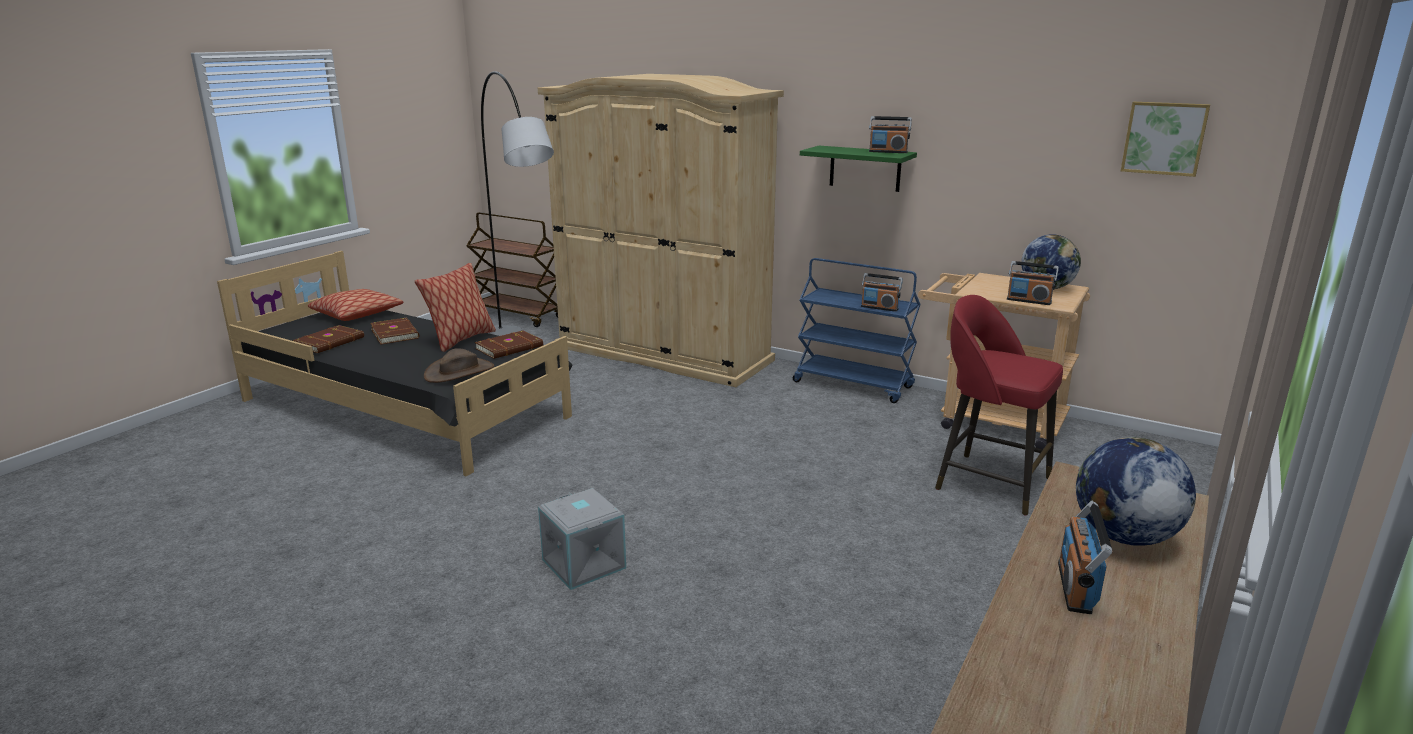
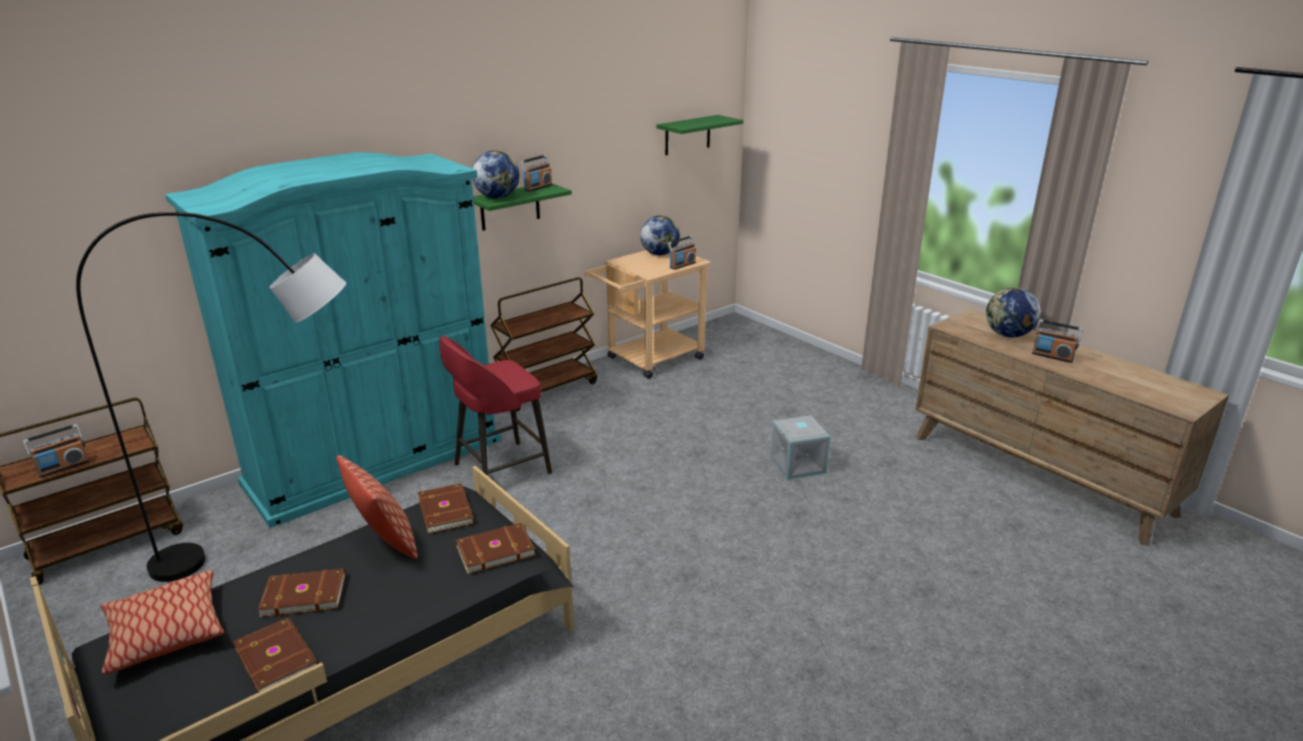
camera: 70 degrees left, 5 degrees up
brown hat [424,348,494,383] -> brown book [455,523,536,574]
beige wardrobe [538,74,784,387] -> turquoise wardrobe [165,152,501,528]
grey storage box [538,488,626,590] -> grey storage box moved to [770,415,831,480]
blue cart [793,258,921,403] -> brown cart [490,277,597,412]
radio [861,273,903,312] -> radio moved to [23,424,89,478]
red stool [935,295,1063,515] -> red stool moved to [440,336,552,476]
picture [1121,102,1210,177] -> green shelf [656,115,744,155]
none -> globe [472,151,520,198]

